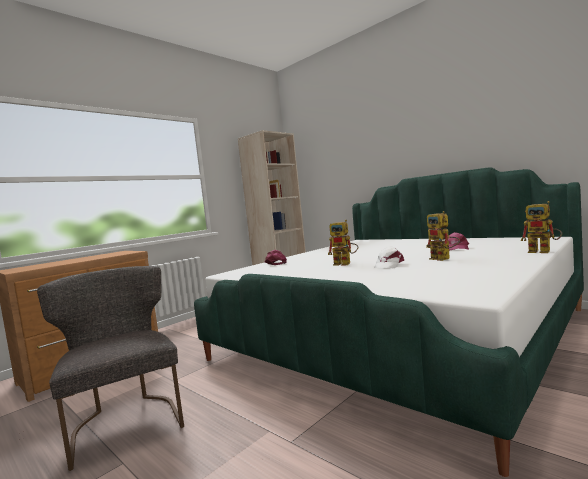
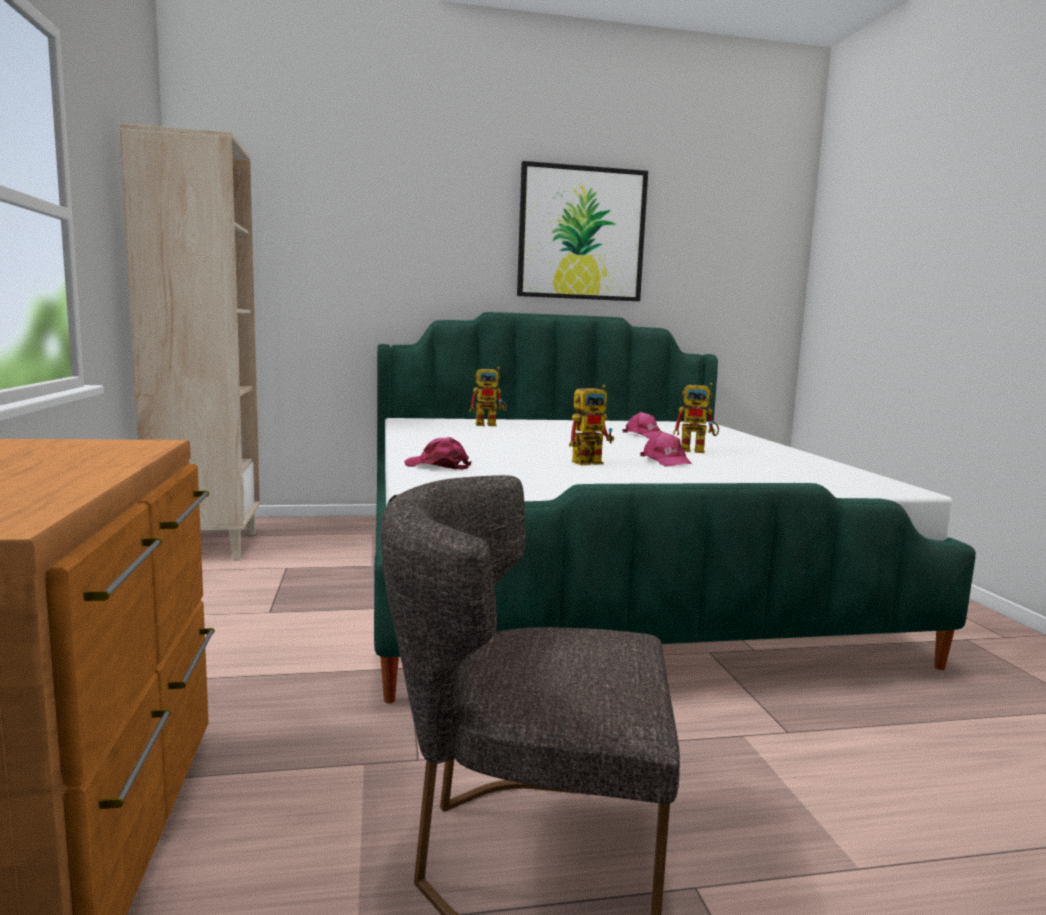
camera: 55 degrees left, 5 degrees up
white cap [374,246,404,269] -> pink cap [640,432,692,466]
toy robot [521,201,562,253] -> toy robot moved to [469,367,506,426]
none -> picture [517,161,648,301]

